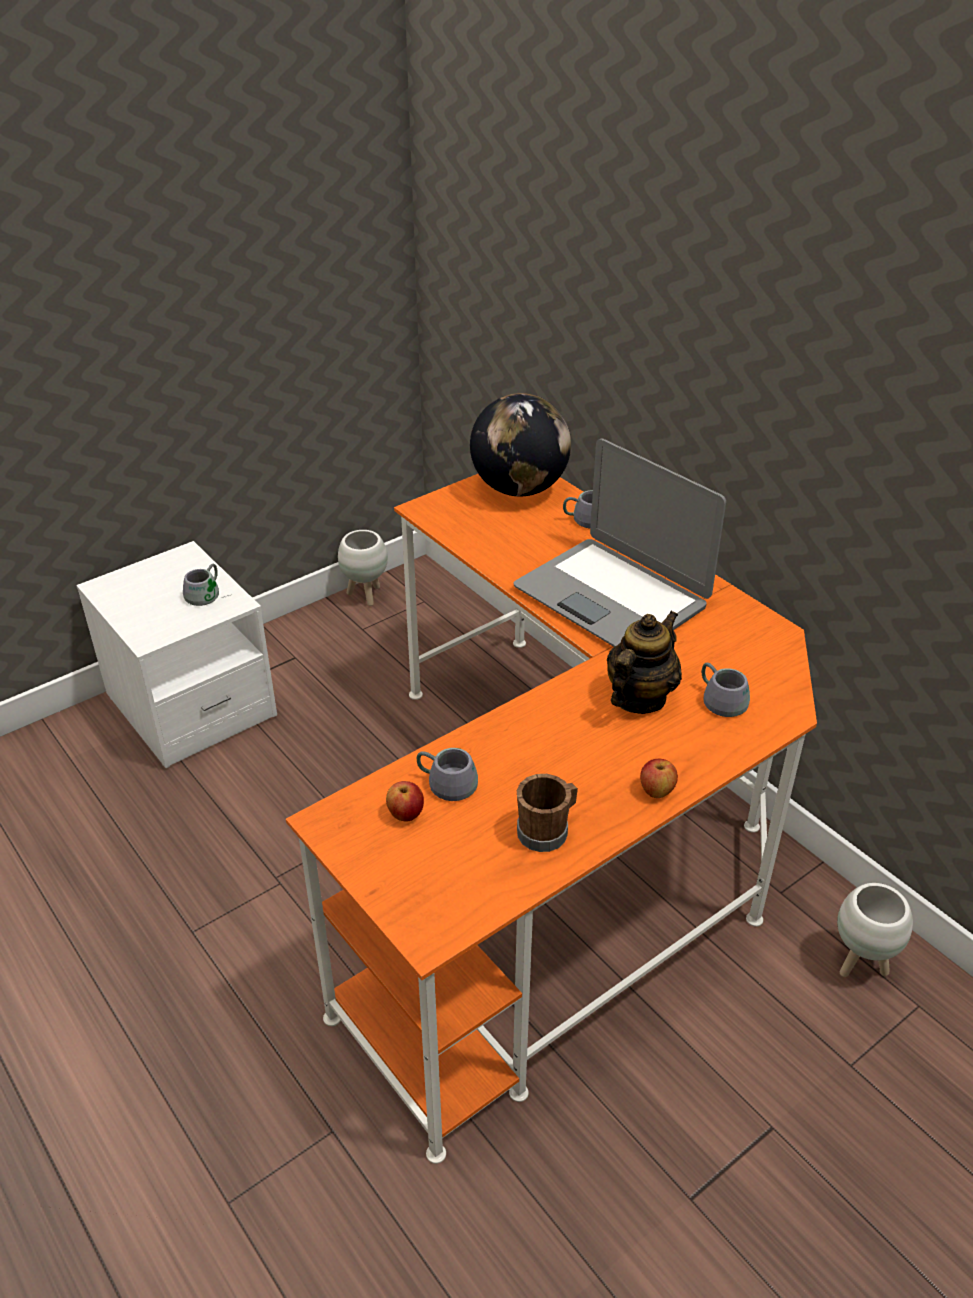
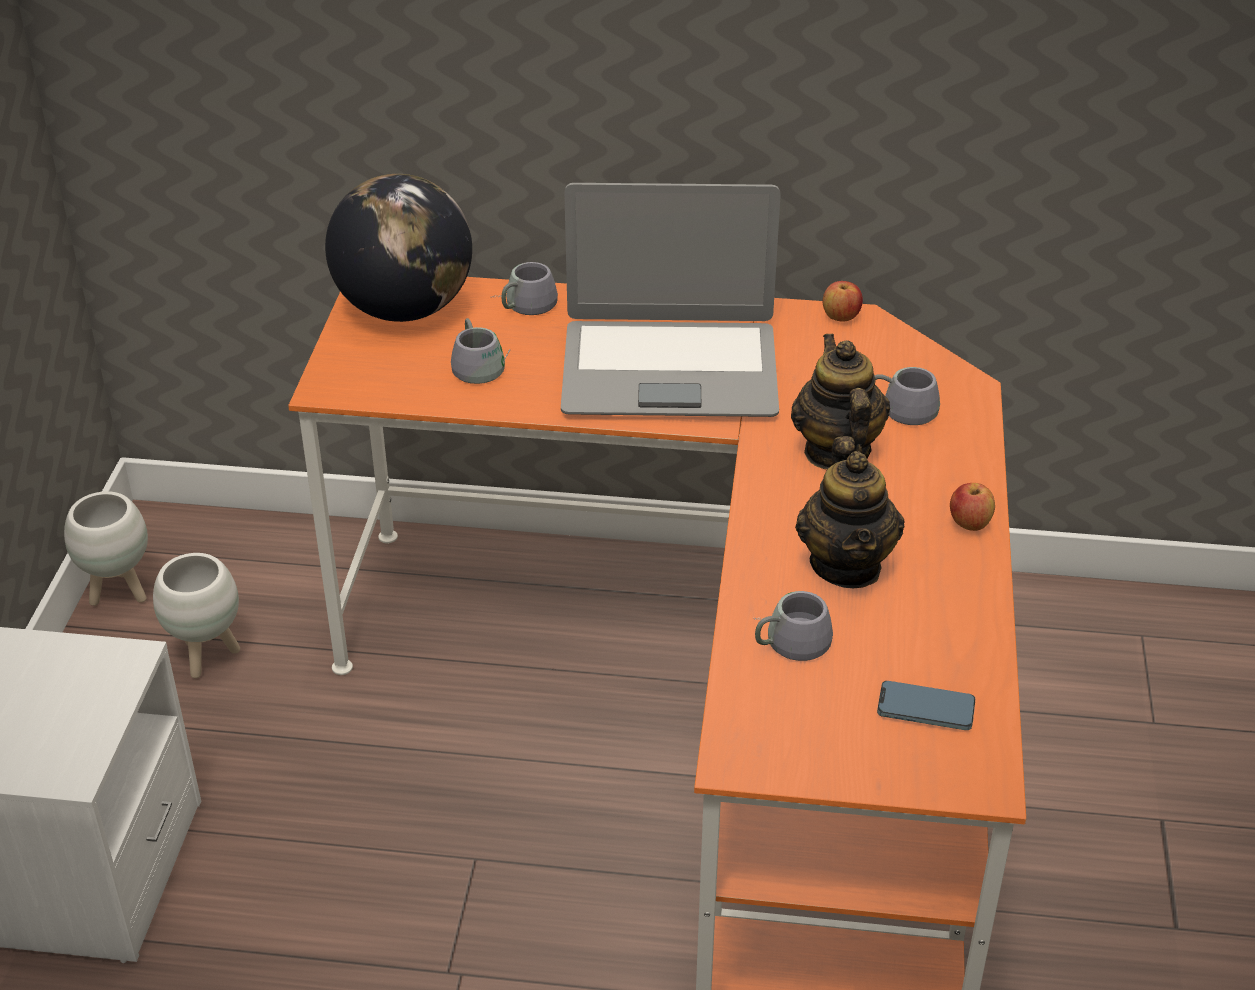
camera: 45 degrees left, 0 degrees up
grey mug [183,564,232,606] -> grey mug moved to [451,318,510,384]
apple [386,781,424,821] -> apple moved to [823,281,863,322]
brown mug [517,774,578,852] -> none
white planter [837,883,913,977] -> white planter moved to [153,553,240,678]
none -> teapot [795,436,905,588]
none -> phone [877,681,975,730]

